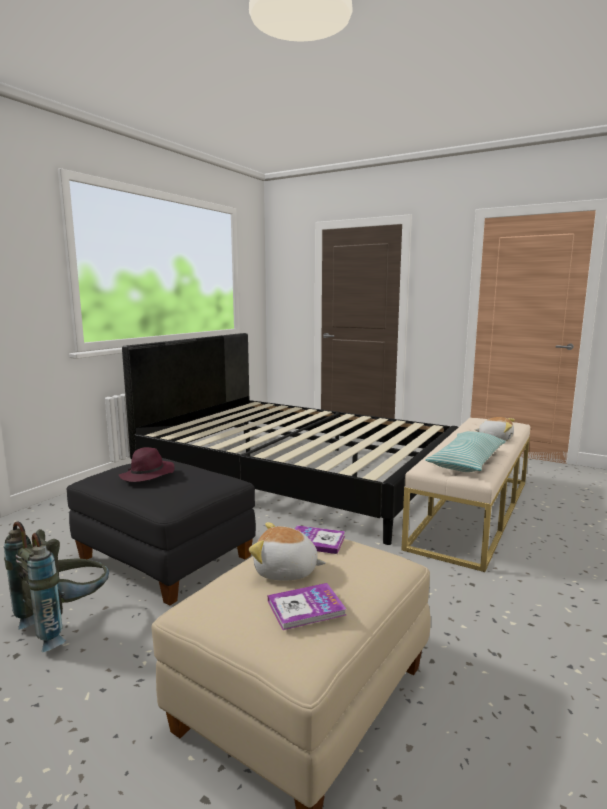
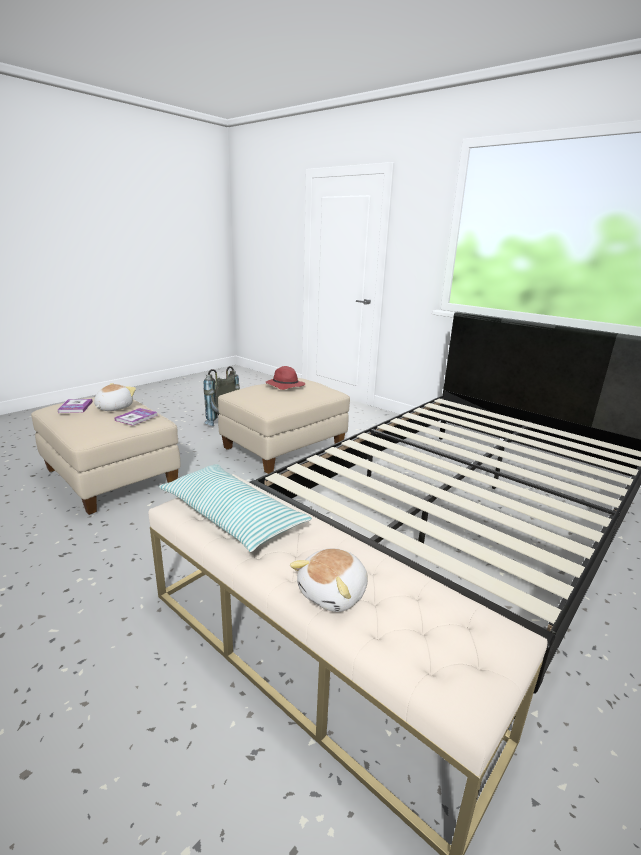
camera: 100 degrees right, 10 degrees up
black ottoman [67,458,256,605] -> beige ottoman [218,378,350,474]
purple hat [119,447,175,482] -> red hat [266,366,305,390]

